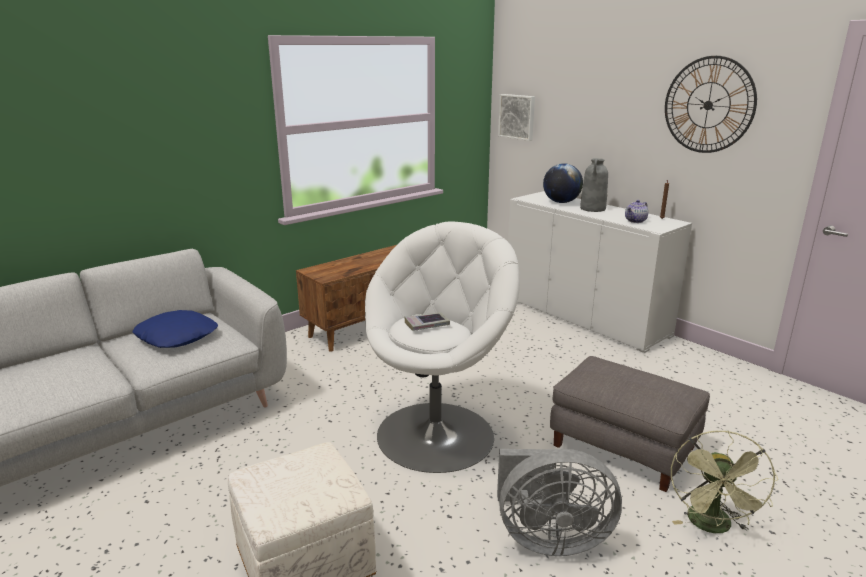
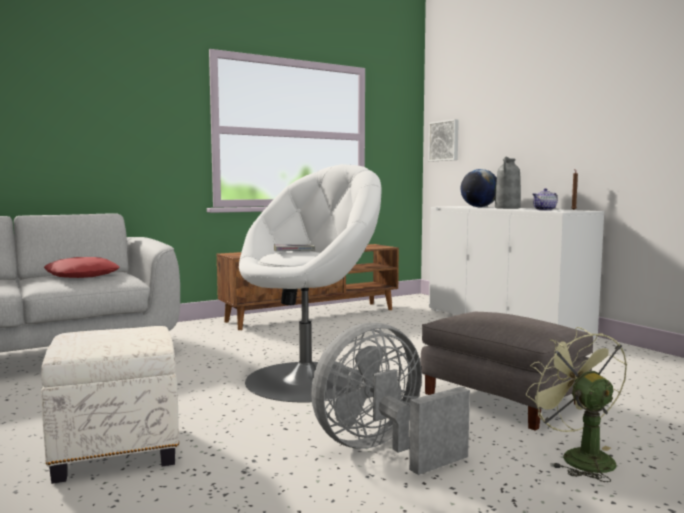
camera: 10 degrees right, 15 degrees down
blue pillow [133,310,218,348] -> red pillow [44,257,119,278]
grey fan [497,449,622,556] -> grey fan turned 135 degrees clockwise [311,322,470,475]
wall clock [665,56,757,153] -> none
green fan [671,431,778,533] -> green fan turned 135 degrees clockwise [526,327,627,482]

